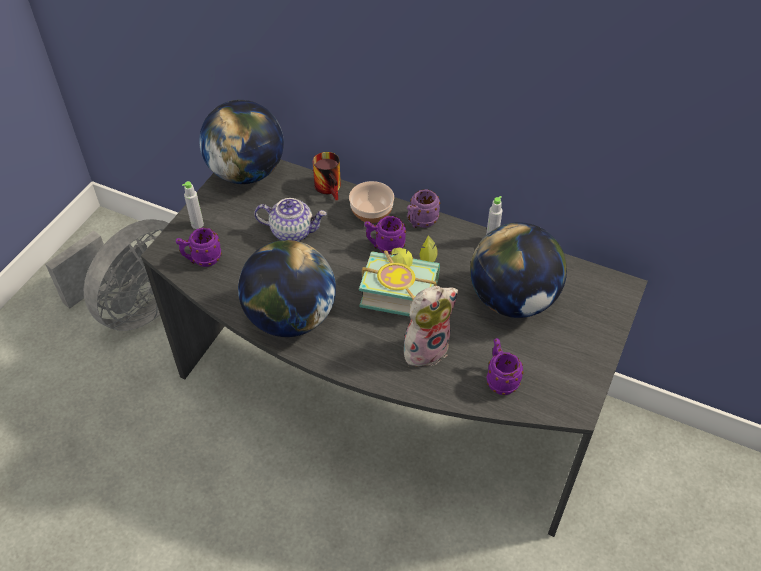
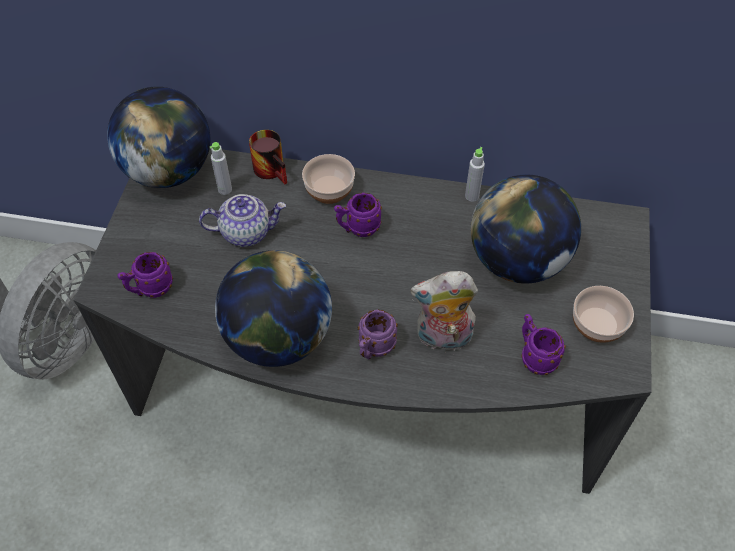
camera: 15 degrees left, 5 degrees up
grey bottle [182,181,204,229] -> grey bottle moved to [209,142,232,195]
book [359,235,440,317] -> none
plush toy [404,286,459,370] -> plush toy turned 135 degrees counterclockwise [410,271,478,351]
purple mug [407,189,440,228] -> purple mug moved to [358,310,398,360]
none -> bowl [573,286,634,343]

